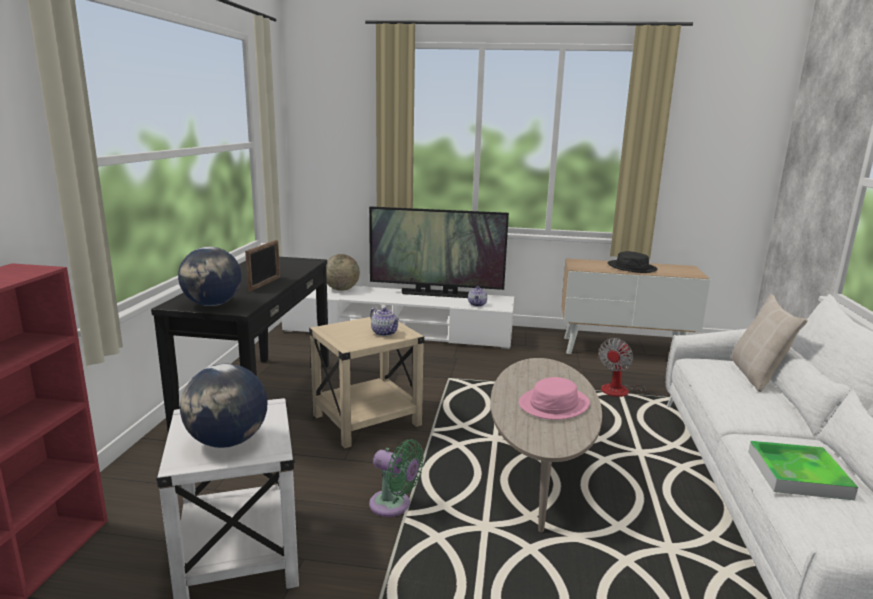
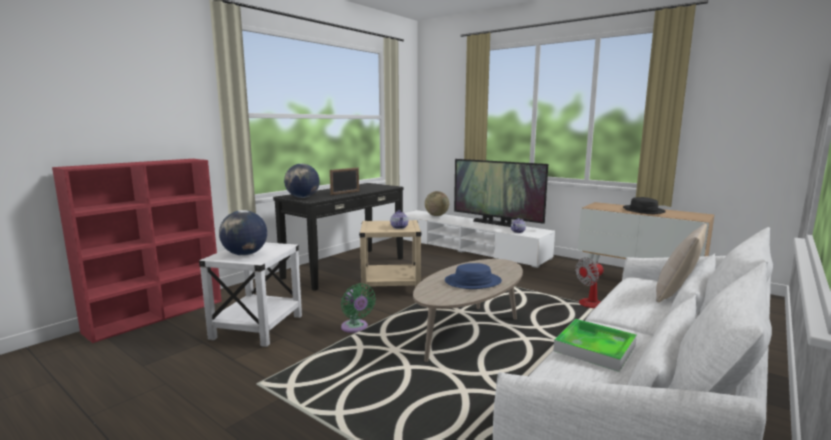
camera: 30 degrees right, 5 degrees down
pink hat [519,377,590,420] -> blue hat [445,263,502,289]

